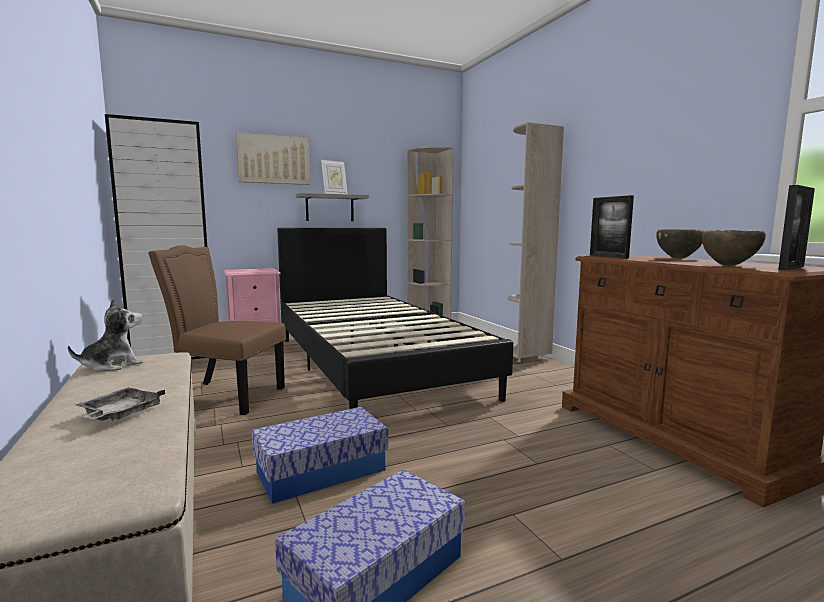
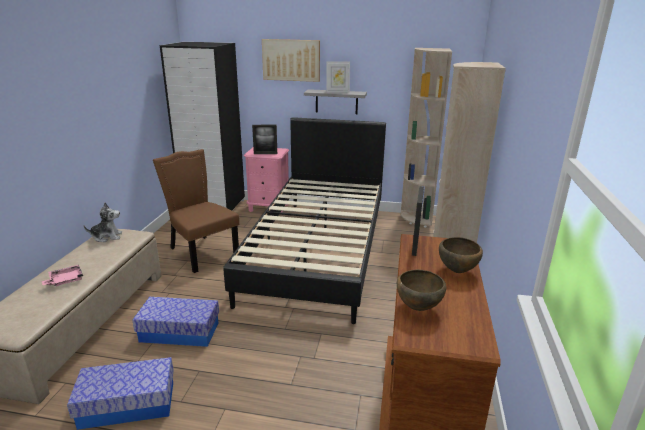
camera: 35 degrees right, 15 degrees up
grey tray [76,387,165,421] -> pink tray [42,265,83,286]
picture frame [778,185,815,270] -> picture frame moved to [252,125,277,154]

